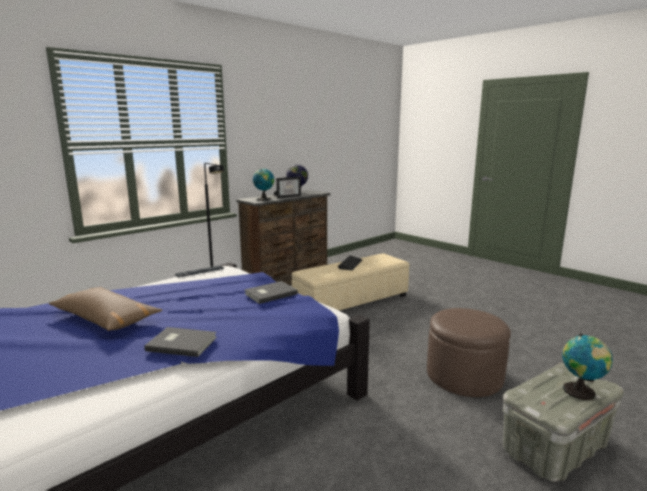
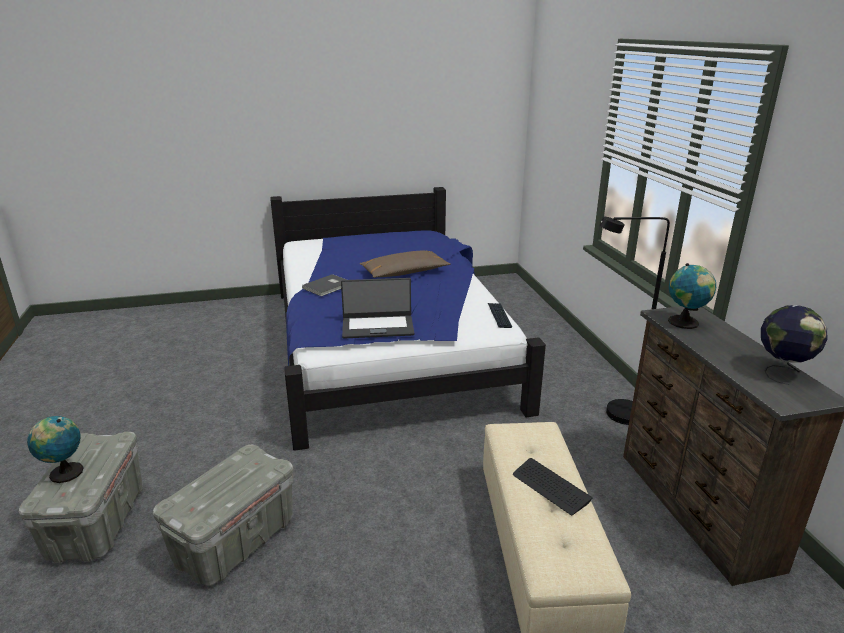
camera: 120 degrees right, 10 degrees up
grey book [244,281,298,304] -> laptop [341,278,414,339]
picture frame [274,176,301,198] -> none
brown ottoman [427,308,511,397] -> grey storage box [153,445,293,586]

